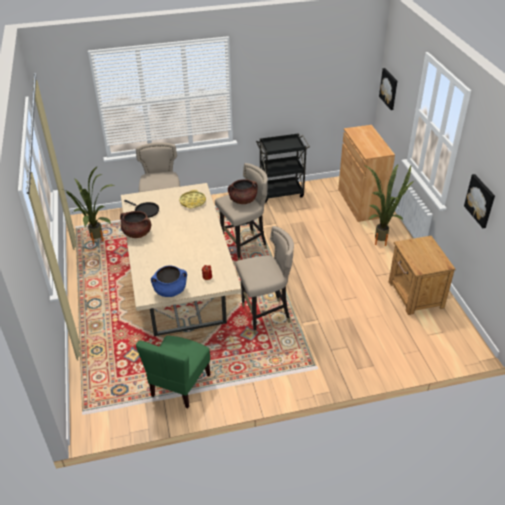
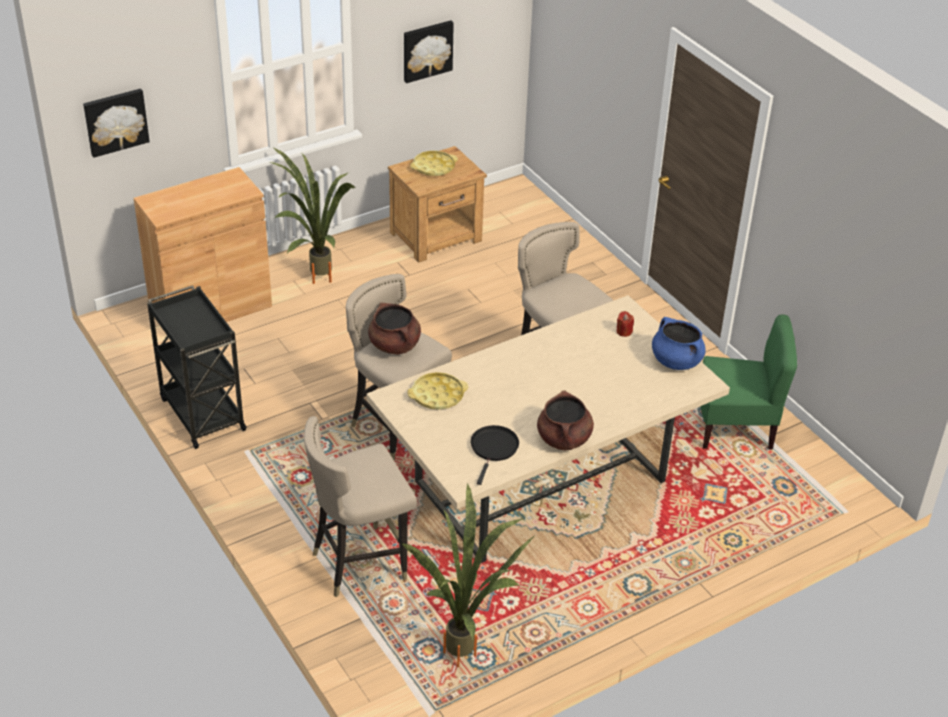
camera: 110 degrees left, 0 degrees up
none -> yellow tray [410,151,458,176]

